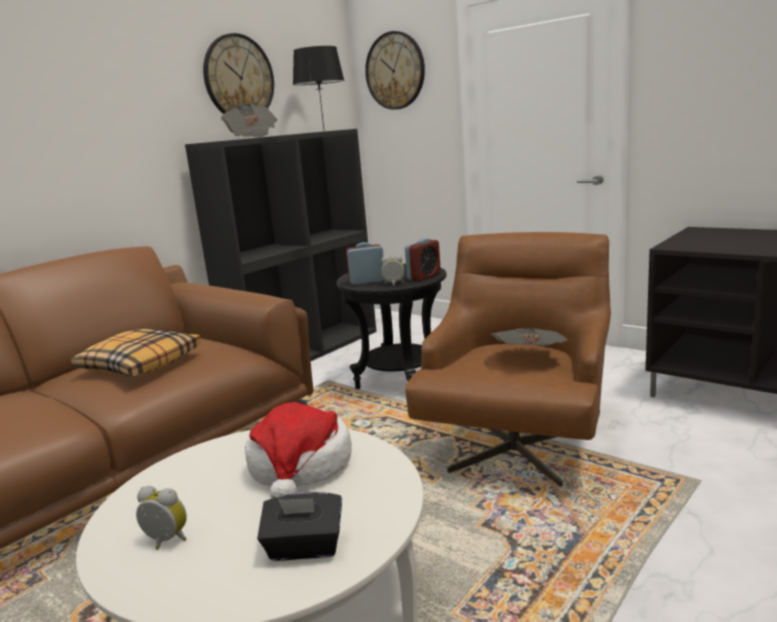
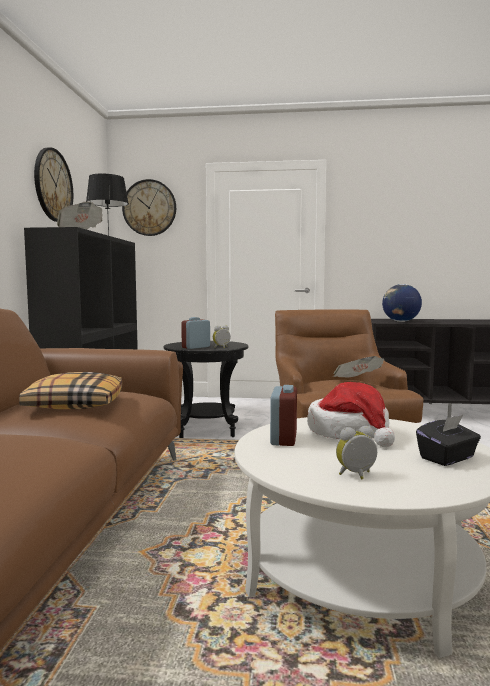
camera: 35 degrees left, 10 degrees down
alarm clock [405,238,441,281] -> alarm clock moved to [270,385,297,446]
none -> globe [382,284,422,322]

